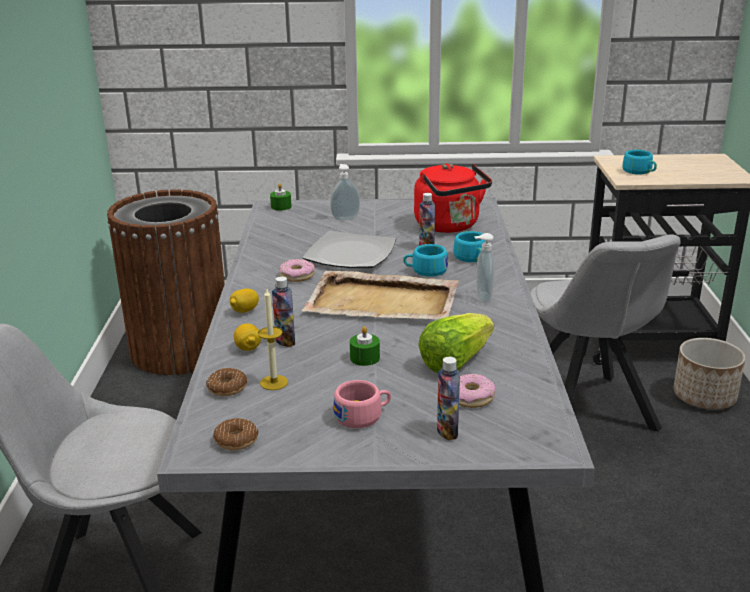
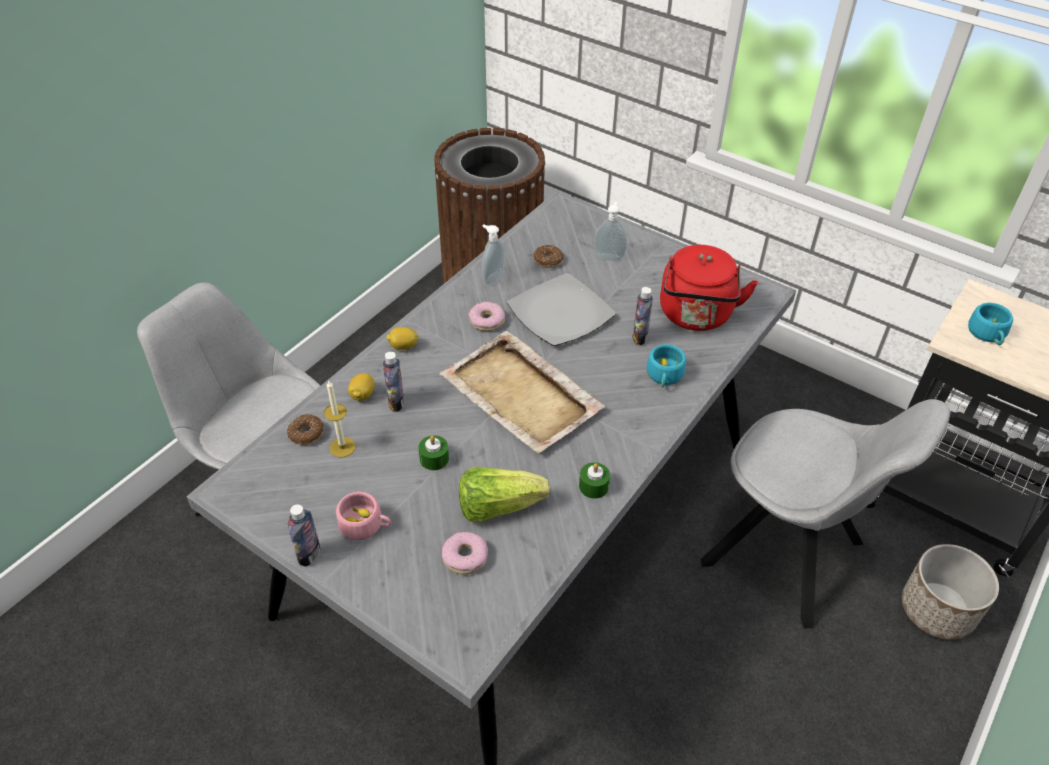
camera: 35 degrees right, 20 degrees up
donut [213,418,259,450] -> donut moved to [533,245,563,268]
green candle [270,183,292,211] -> green candle moved to [579,462,610,499]
turquoise cup [403,244,448,277] -> none
bottle [437,357,460,440] -> bottle moved to [288,504,320,567]
soap dispenser [474,233,495,303] -> soap dispenser moved to [482,225,505,284]
grey chair [530,234,681,432] -> grey chair turned 75 degrees counterclockwise [701,399,950,629]

